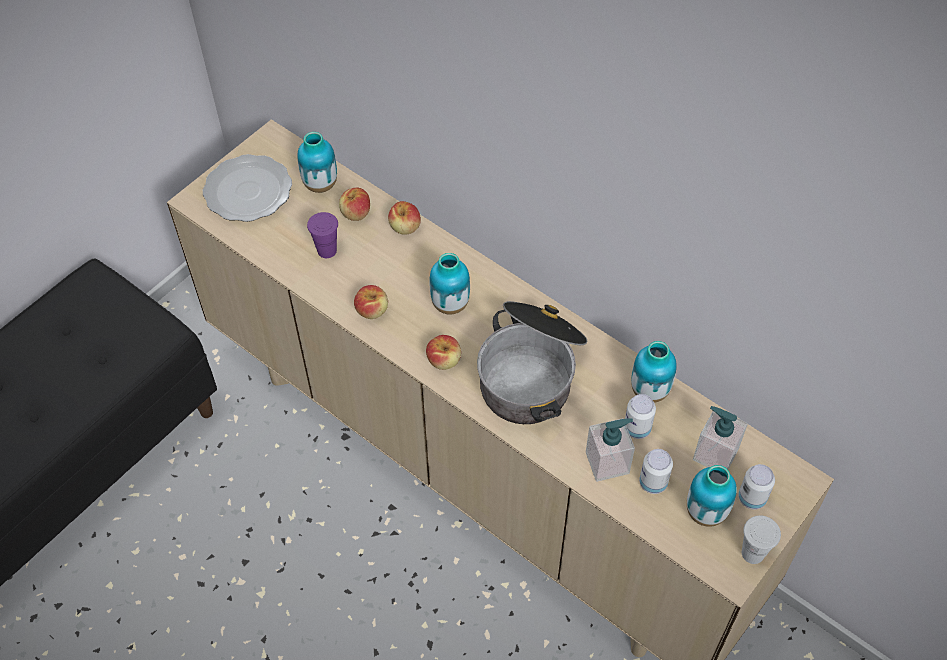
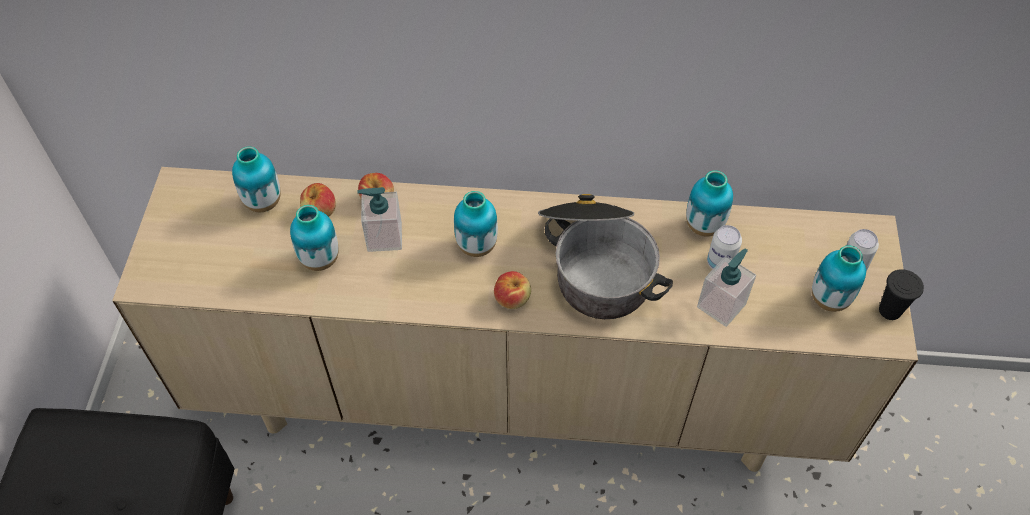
camera: 35 degrees left, 0 degrees up
plate [203,154,292,222] -> none
purple cup [307,212,338,258] -> vase [290,205,339,271]
apple [354,285,388,319] -> none
can [639,449,673,494] -> none
soap dispenser [693,406,748,469] -> soap dispenser moved to [357,187,402,252]
white cup [742,515,781,564] -> black cup [879,269,924,320]

